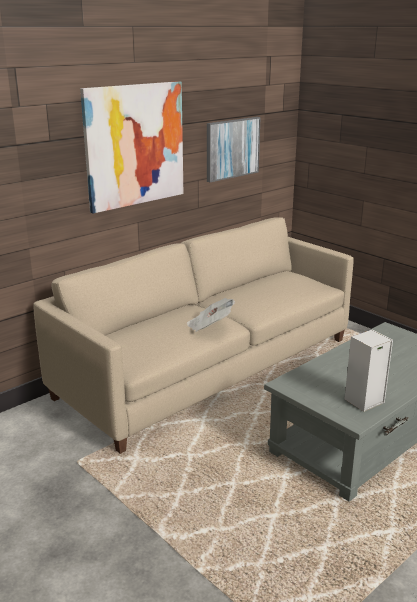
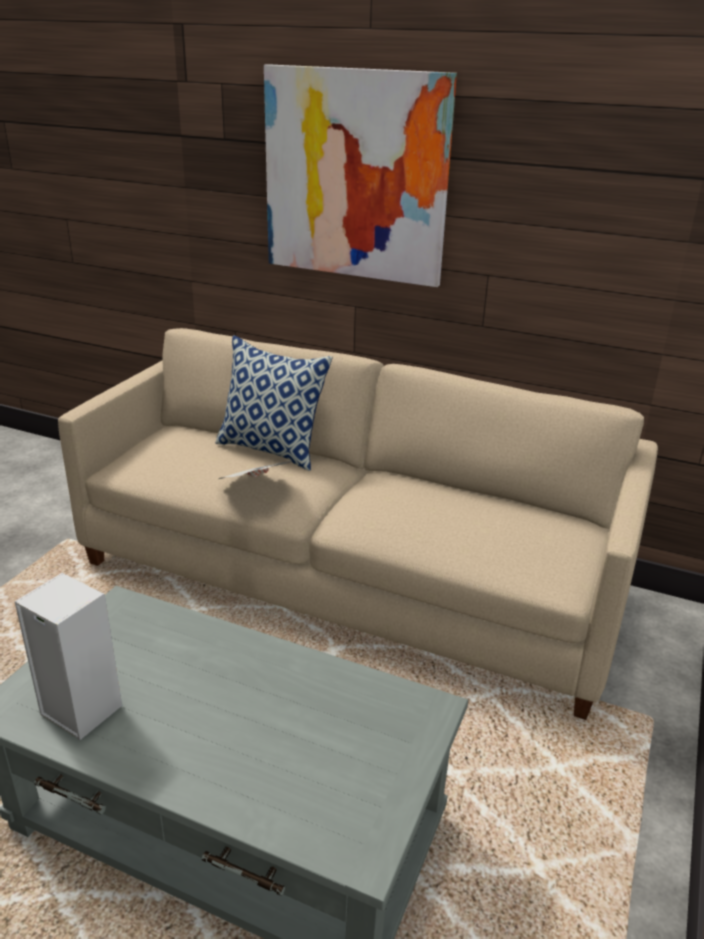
camera: 65 degrees right, 5 degrees up
picture [207,117,261,182] -> none
none -> pillow [216,335,333,471]

